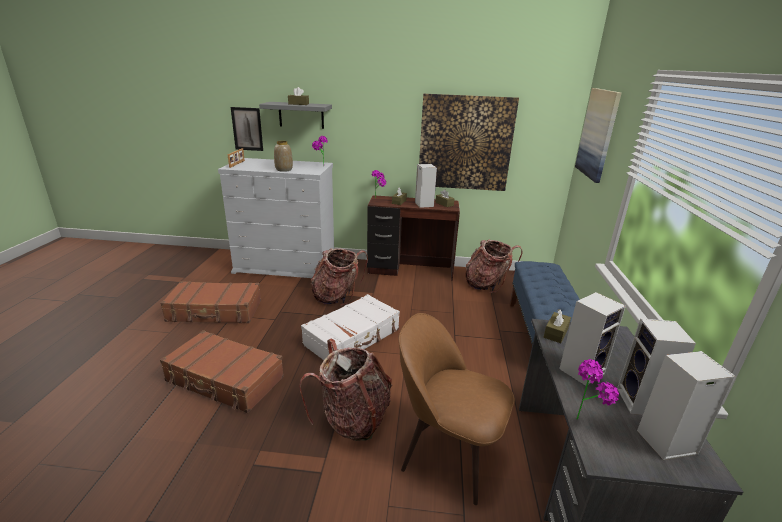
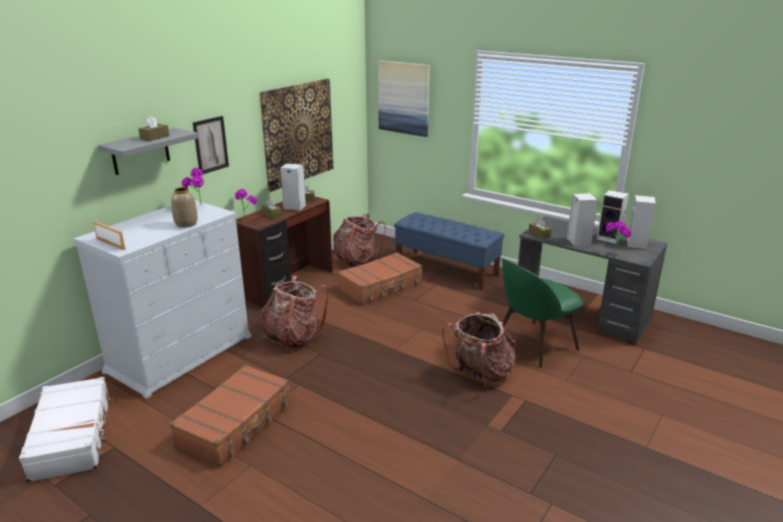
camera: 60 degrees left, 0 degrees up
brown suitcase [160,330,284,413] -> brown suitcase moved to [338,252,422,305]
picture [231,107,263,151] -> picture moved to [193,116,229,174]
white suitcase [301,294,400,360] -> white suitcase moved to [19,377,113,482]
brown chair [398,313,515,505] -> green chair [502,259,583,368]

